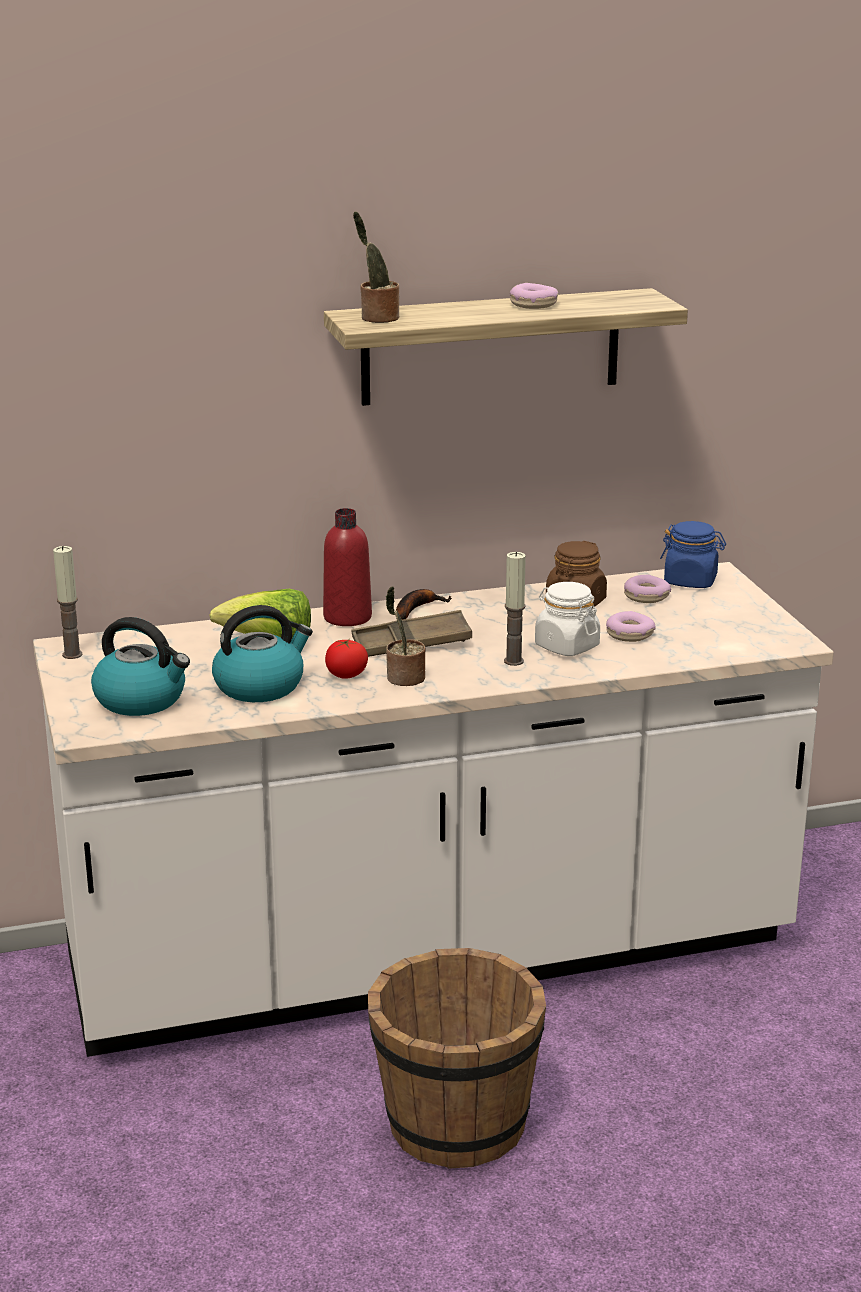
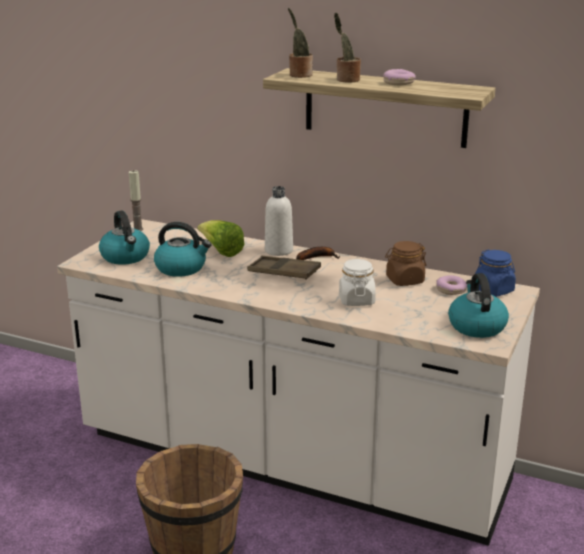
camera: 40 degrees right, 0 degrees up
red bottle [323,508,372,626] -> white bottle [265,186,293,256]
tomato [325,640,368,679] -> none
potted plant [386,586,425,686] -> potted plant moved to [334,13,361,83]
candle [504,552,526,666] -> none
donut [606,611,656,642] -> none
none -> kettle [448,273,509,338]

